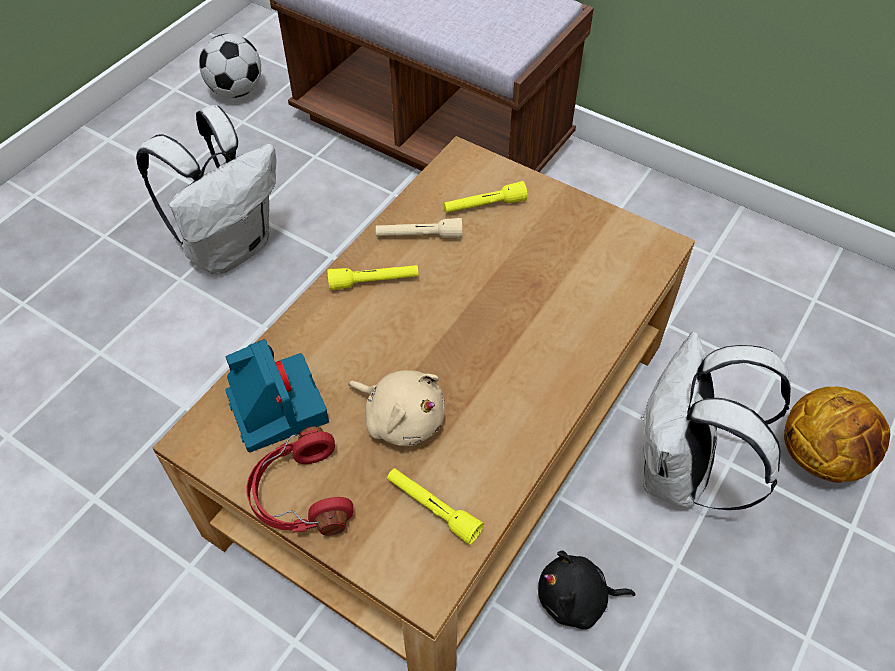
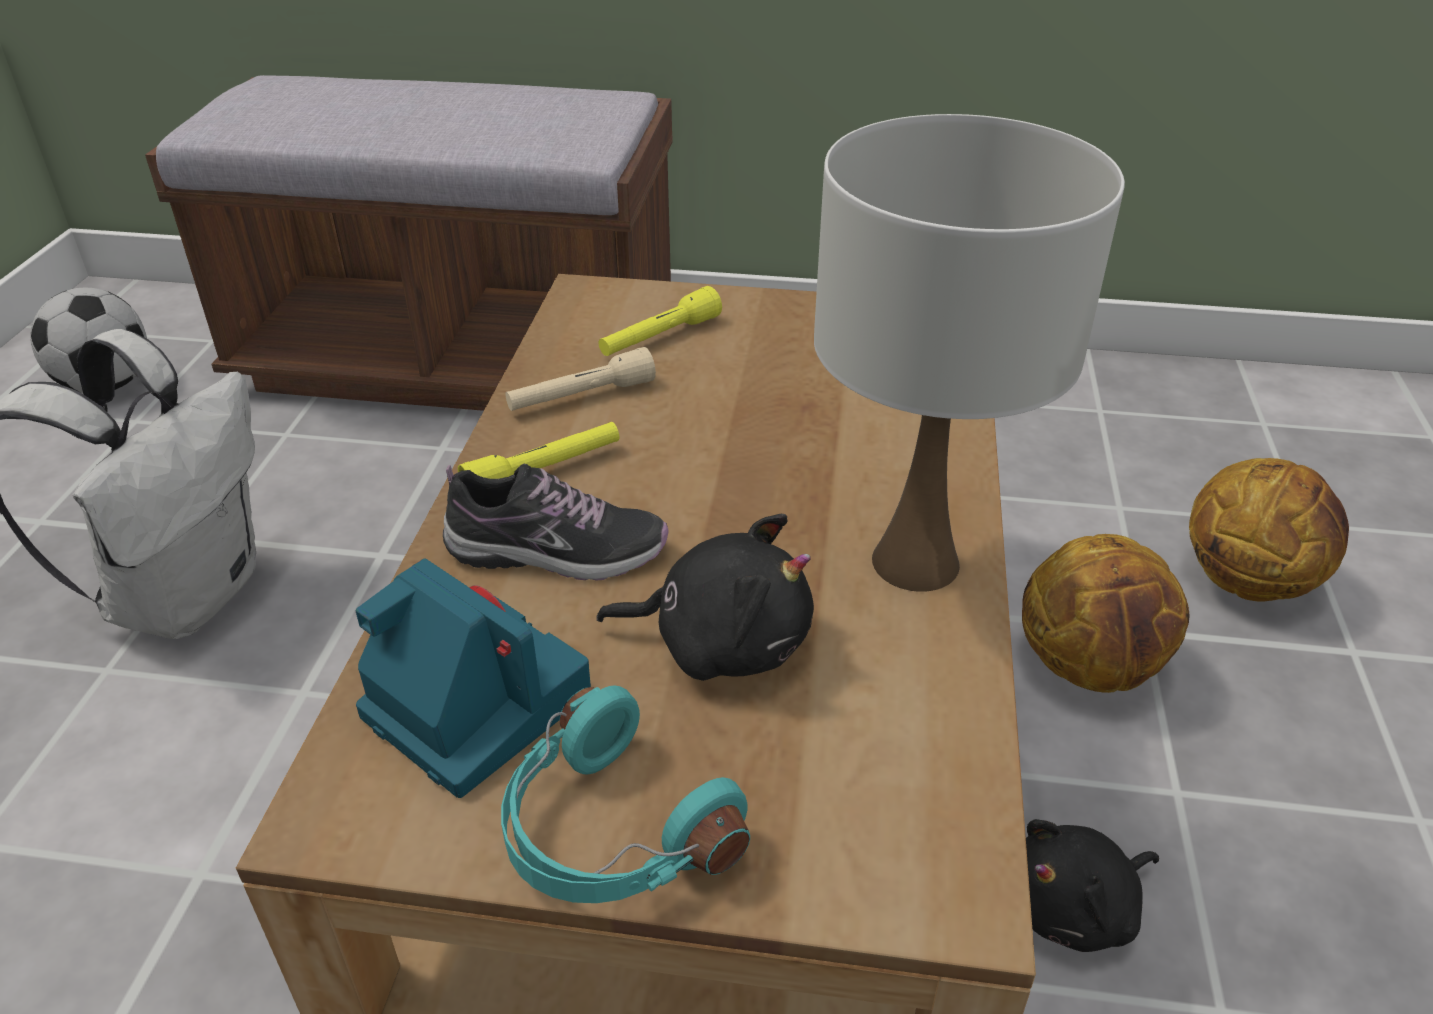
camera: 25 degrees left, 15 degrees down
red headphones [246,426,353,535] -> turquoise headphones [501,685,750,903]
beige plush toy [349,370,445,446] -> black plush toy [596,514,814,681]
yellow flashlight [387,468,484,545] -> none
white backpack [640,332,791,510] -> basketball [1022,534,1190,693]
none -> shoe [443,464,669,581]
none -> white table lamp [814,114,1125,592]

